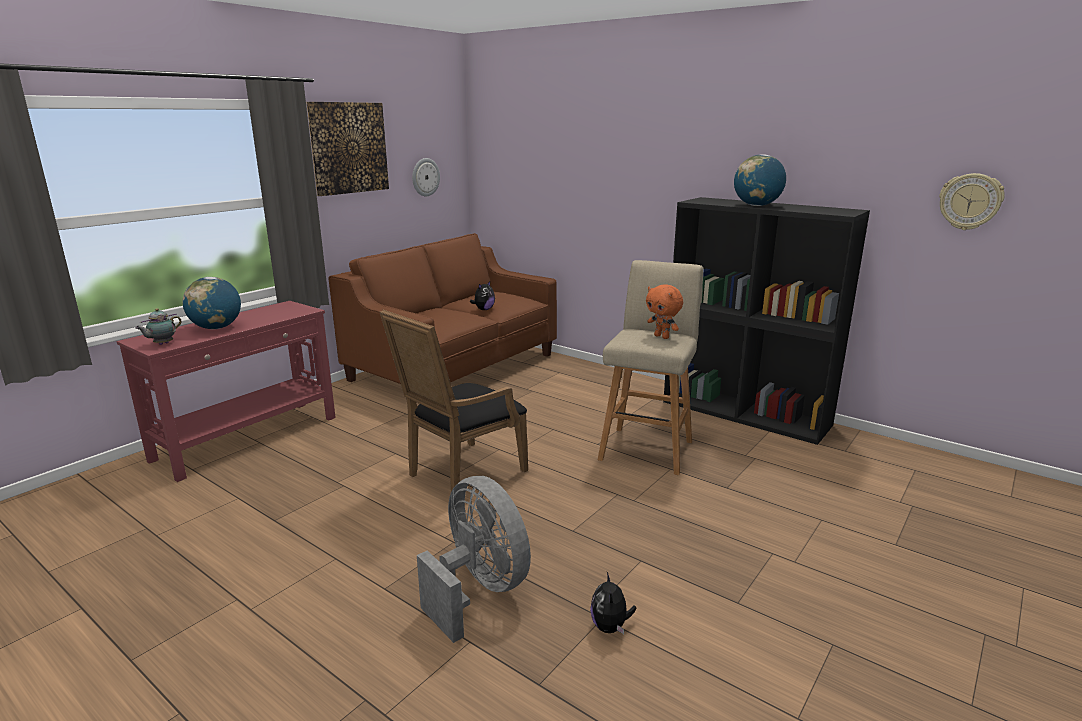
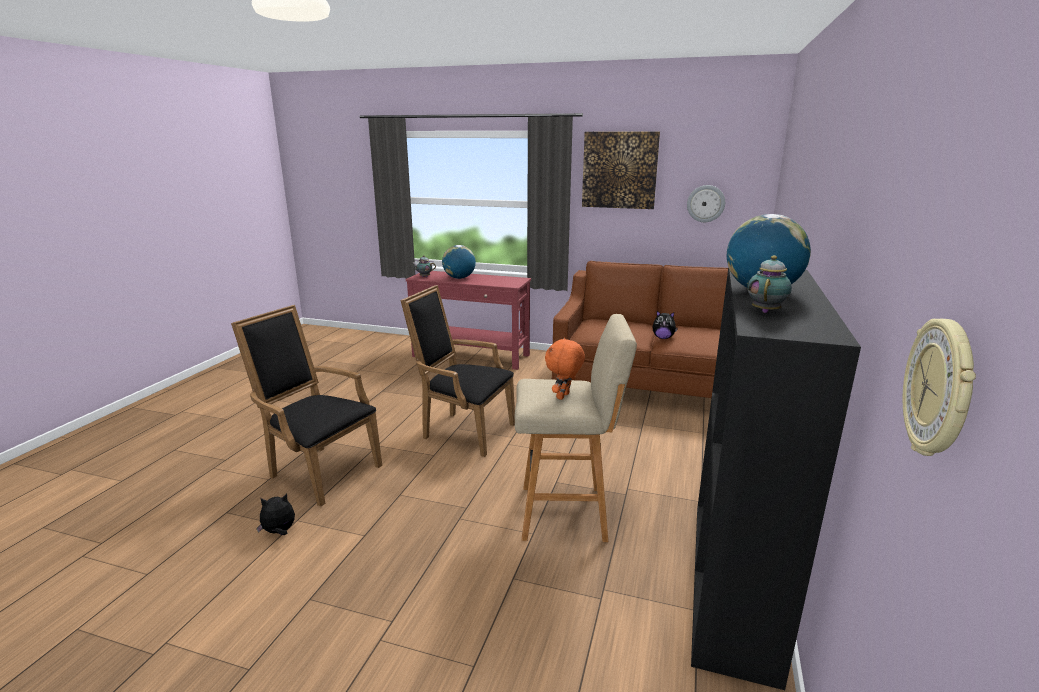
camera: 70 degrees right, 0 degrees up
grey fan [417,476,531,643] -> black armchair [231,305,382,507]
none -> teapot [747,255,792,313]

